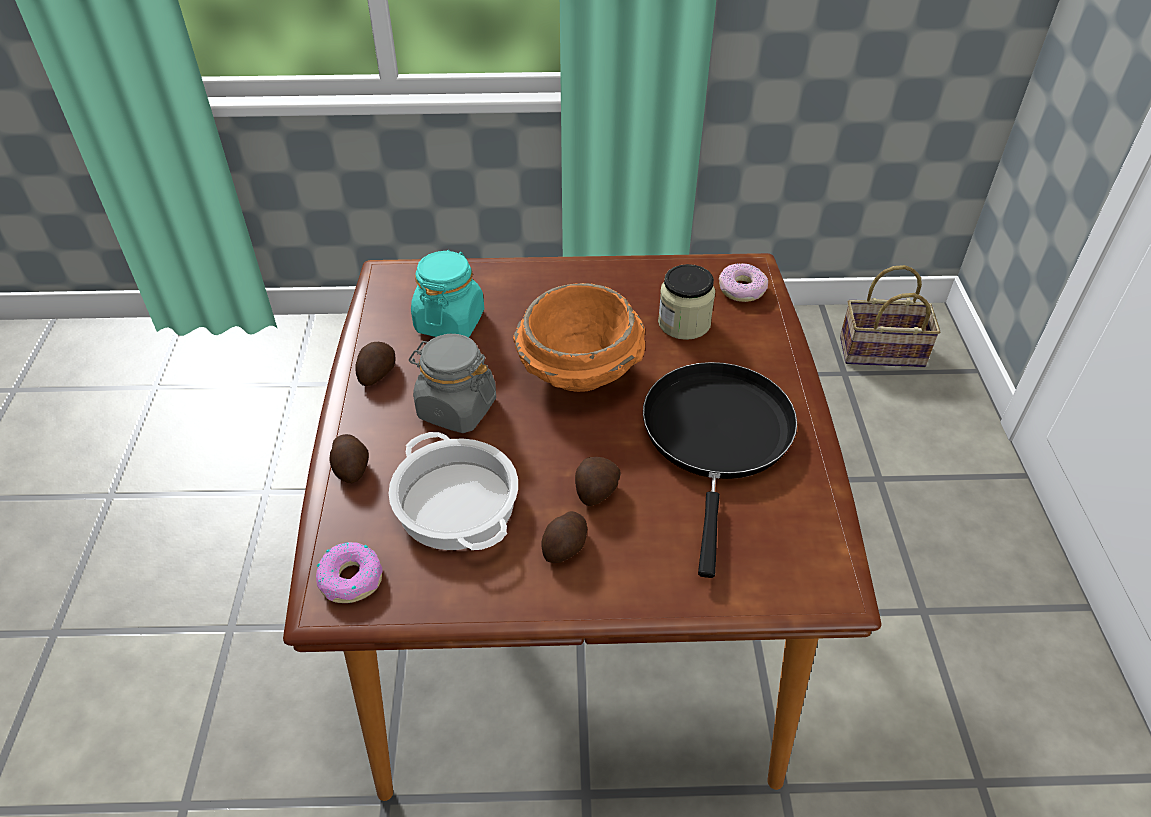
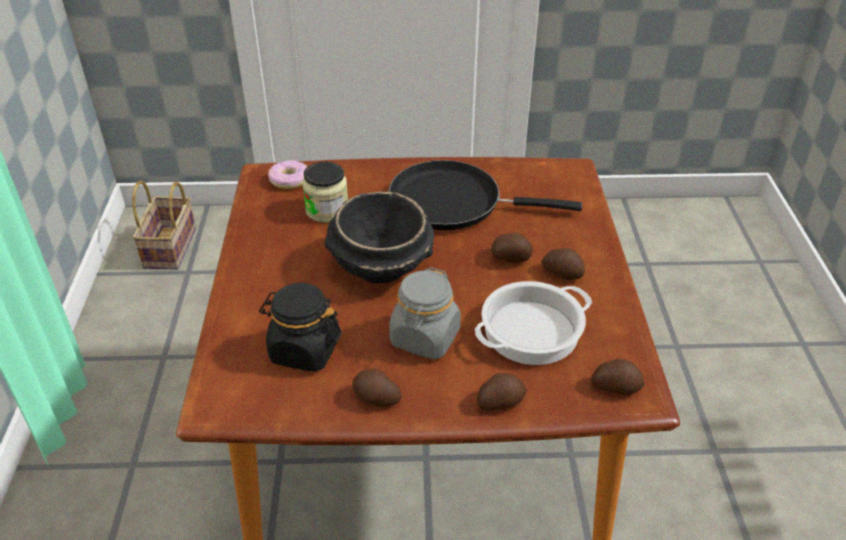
camera: 90 degrees left, 5 degrees down
donut [316,542,383,603] -> potato [591,359,645,395]
turquoise jar [411,250,484,337] -> black jar [259,283,341,372]
orange bowl [513,283,645,392] -> black bowl [325,191,434,283]

